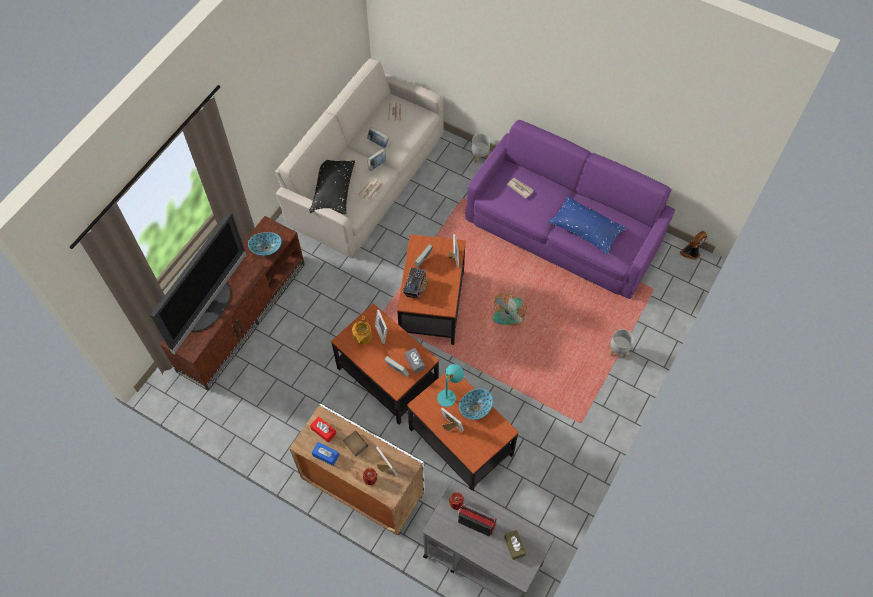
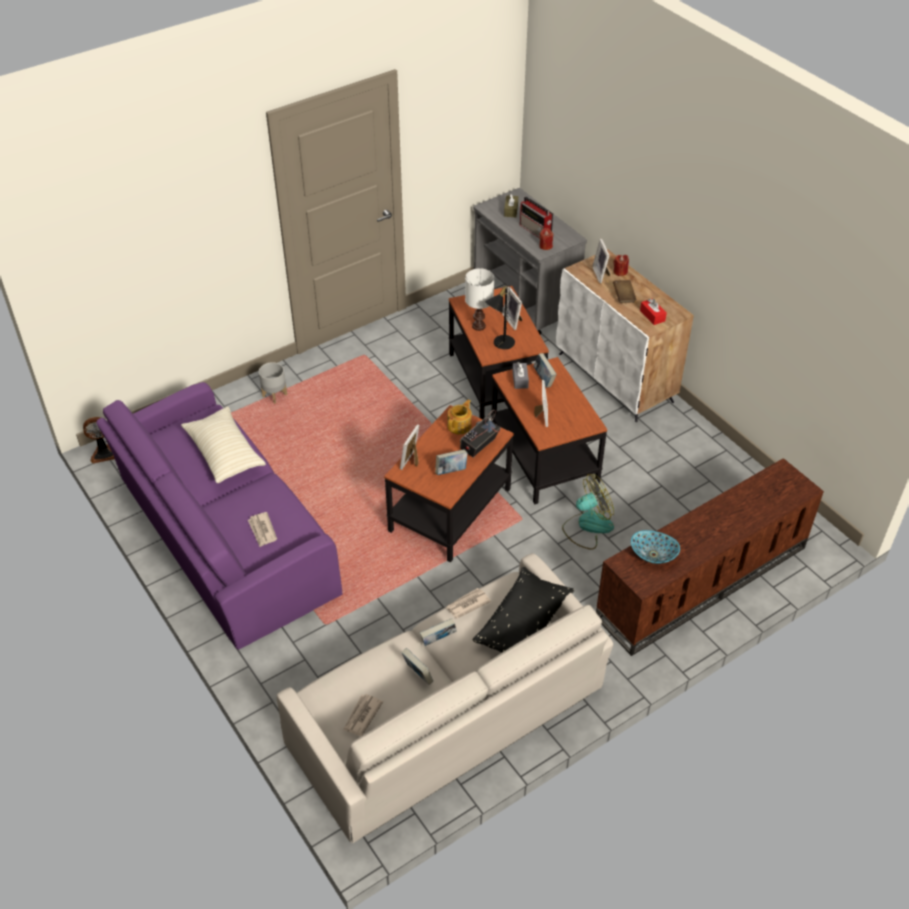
camera: 155 degrees left, 15 degrees down
television [150,211,246,355] -> none
blue tissue box [312,442,339,466] -> none
teapot [352,316,372,344] -> teapot moved to [447,400,472,434]
turquoise table lamp [437,364,464,407] -> black table lamp [485,285,515,349]
bowl [459,389,493,420] -> white table lamp [465,268,494,331]
grey planter [471,134,490,163] -> none
fan [492,293,526,326] -> fan moved to [562,474,614,549]
blue pillow [548,196,626,255] -> beige pillow [181,407,266,483]

